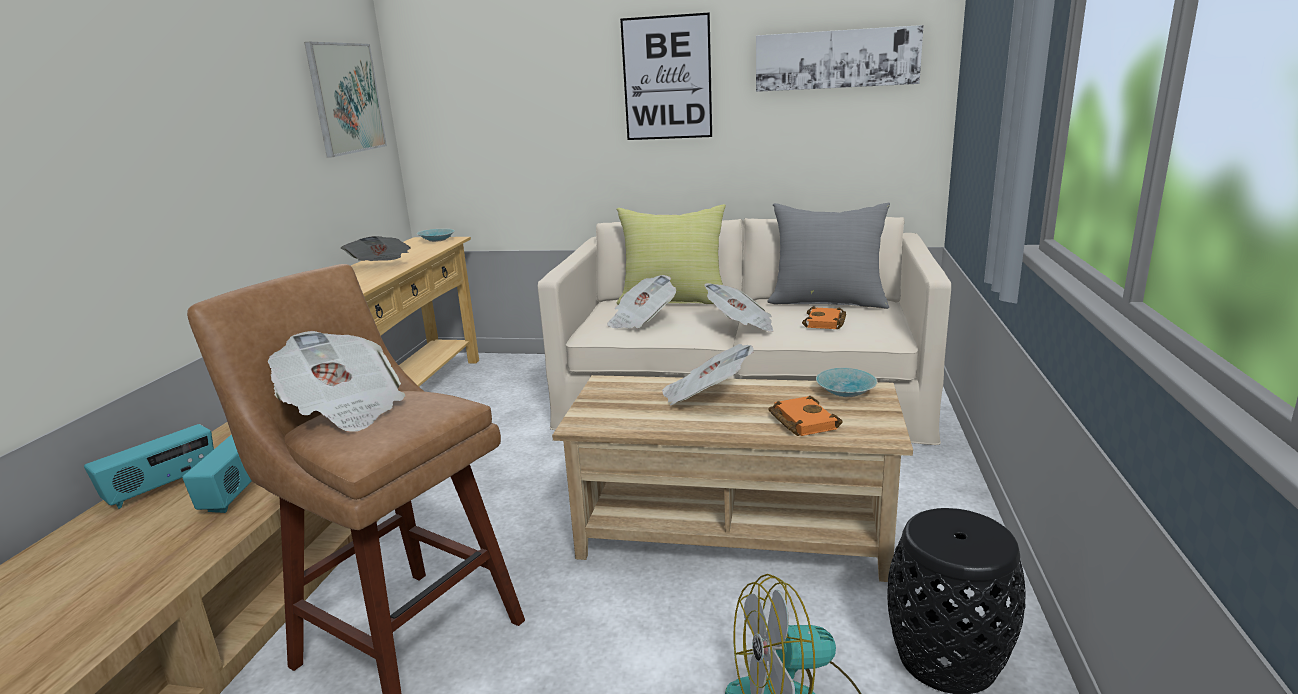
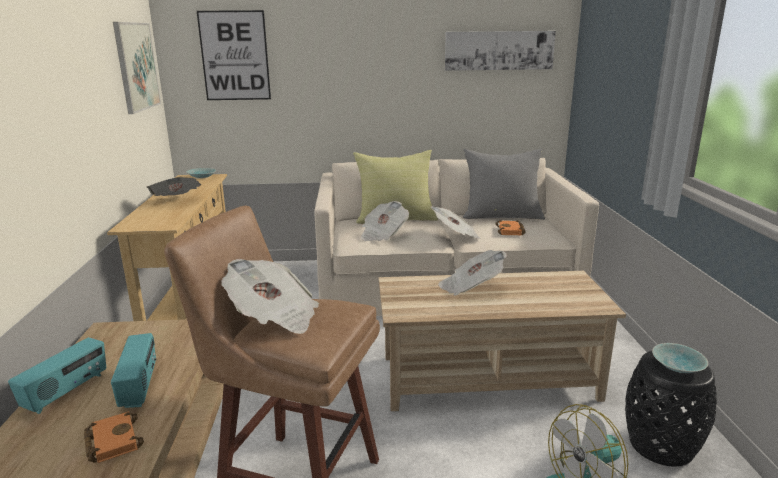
camera: 15 degrees left, 0 degrees up
picture [620,13,712,140] -> picture moved to [197,10,271,100]
orange book [768,396,843,436] -> orange book moved to [84,411,144,463]
turquoise bowl [816,368,878,397] -> turquoise bowl moved to [652,343,708,373]

